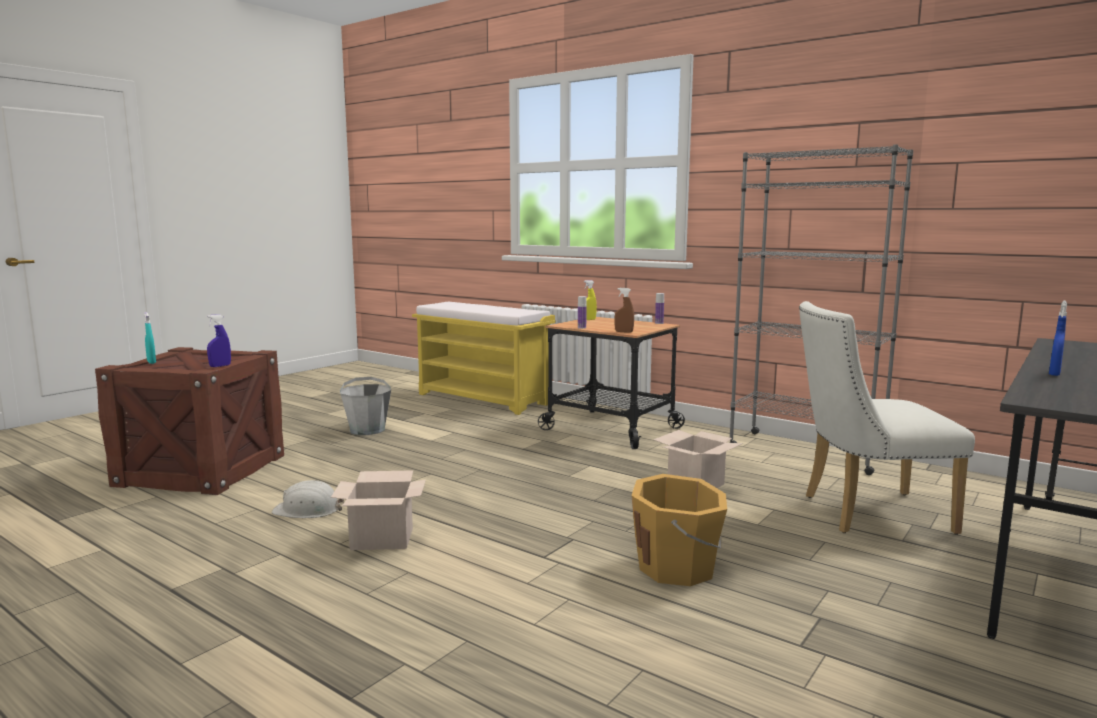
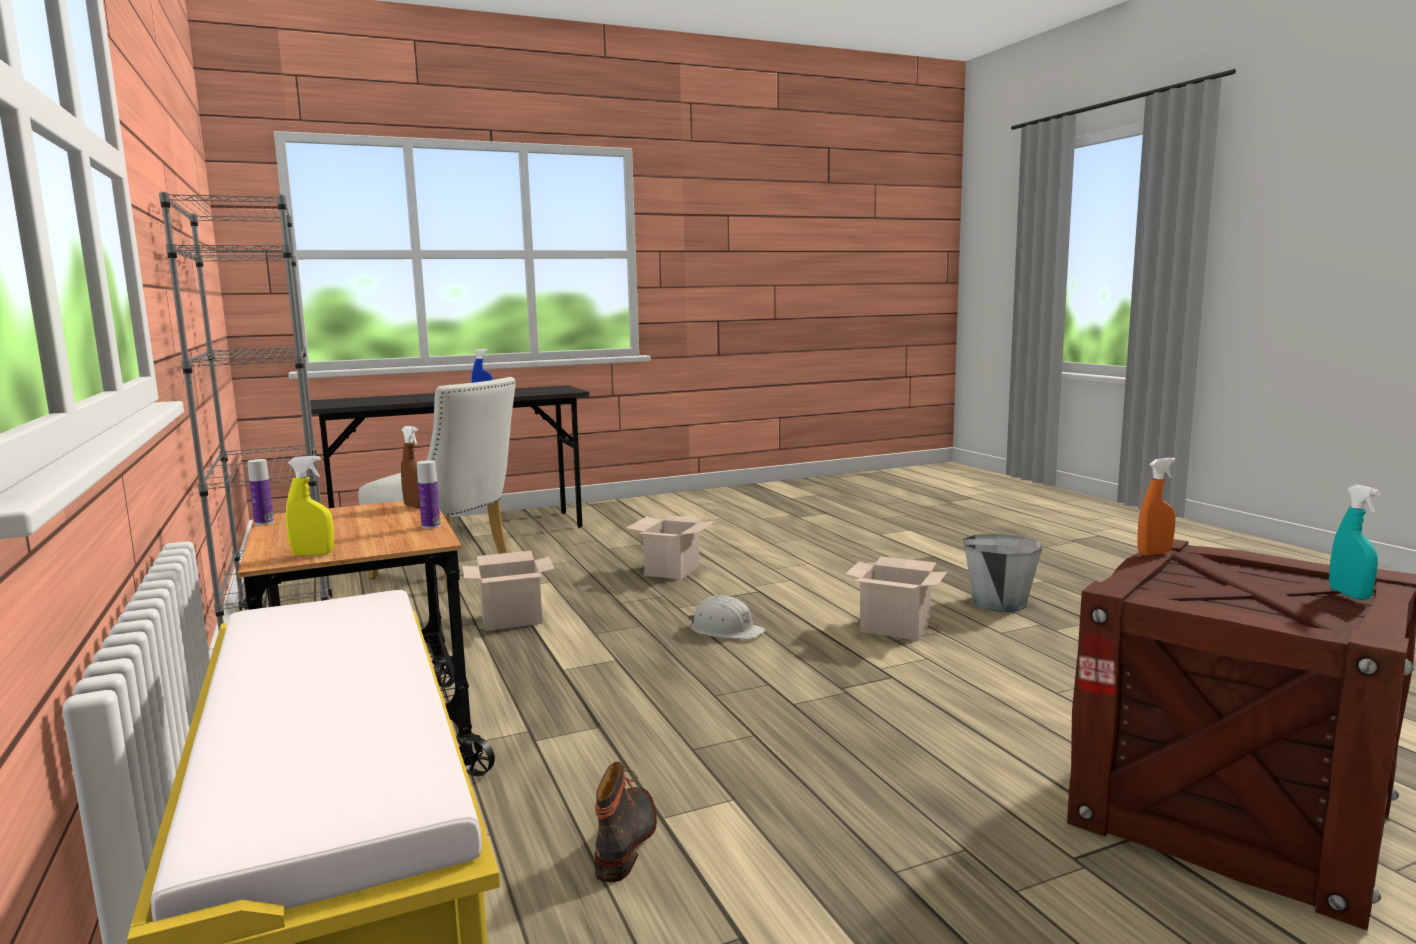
camera: 150 degrees left, 0 degrees up
blue spray bottle [207,314,231,367] -> orange spray bottle [1137,458,1176,556]
white hard hat [271,480,344,518] -> white hard hat moved to [688,595,765,640]
grey bucket [340,377,391,435] -> grey bucket moved to [963,533,1042,612]
orange bucket [631,474,727,586] -> cardboard box [626,515,715,580]
none -> boot [595,762,657,882]

